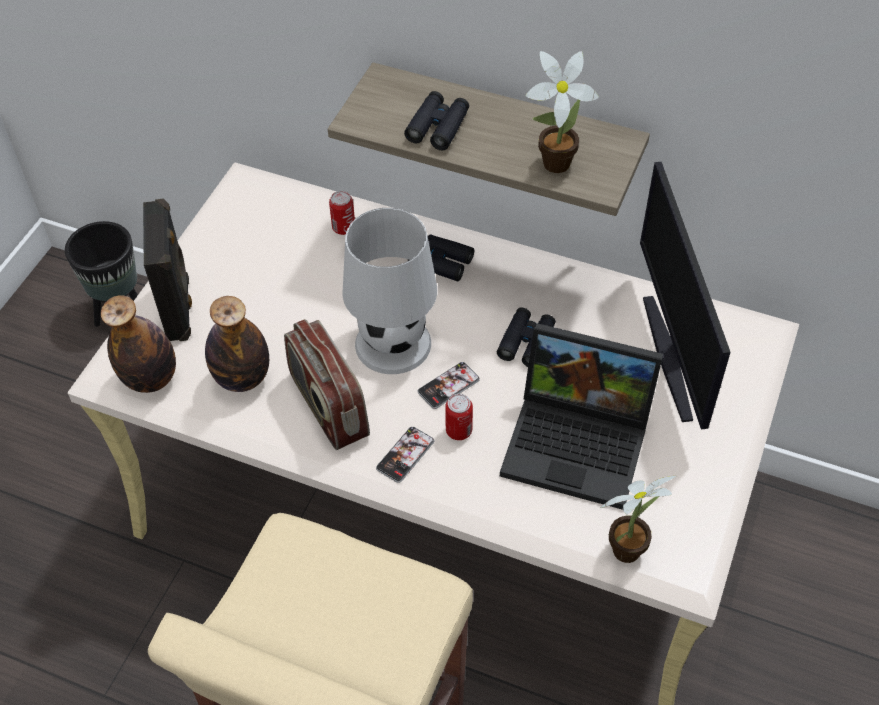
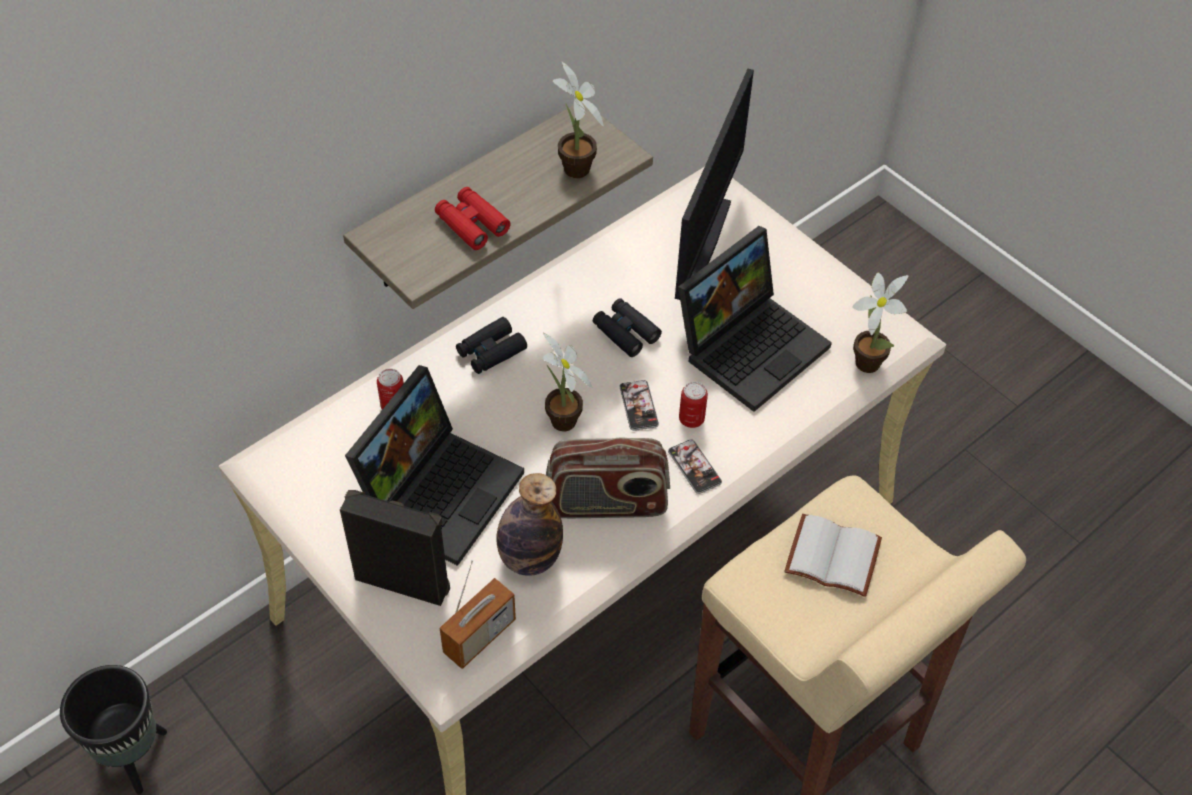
camera: 65 degrees left, 0 degrees up
bottle [101,295,176,393] -> radio [440,560,516,669]
white table lamp [342,208,437,374] -> potted plant [542,333,592,432]
black binoculars [404,91,469,150] -> red binoculars [435,187,511,250]
monitor [640,162,731,429] -> monitor turned 90 degrees counterclockwise [675,69,754,300]
none -> laptop [345,365,524,566]
none -> white book [784,514,882,597]

